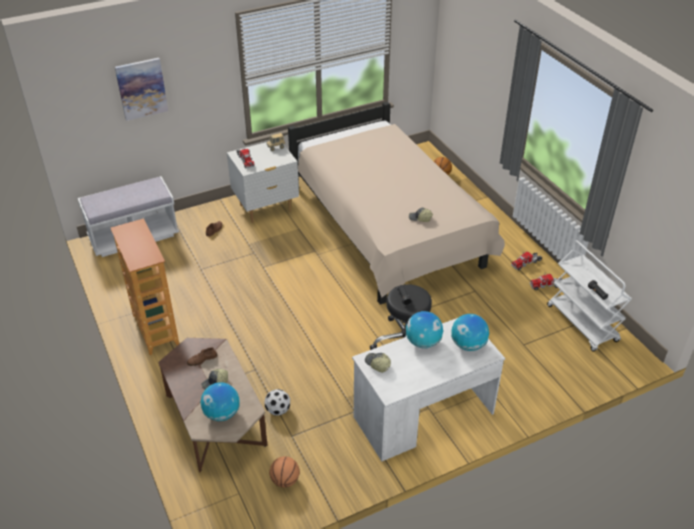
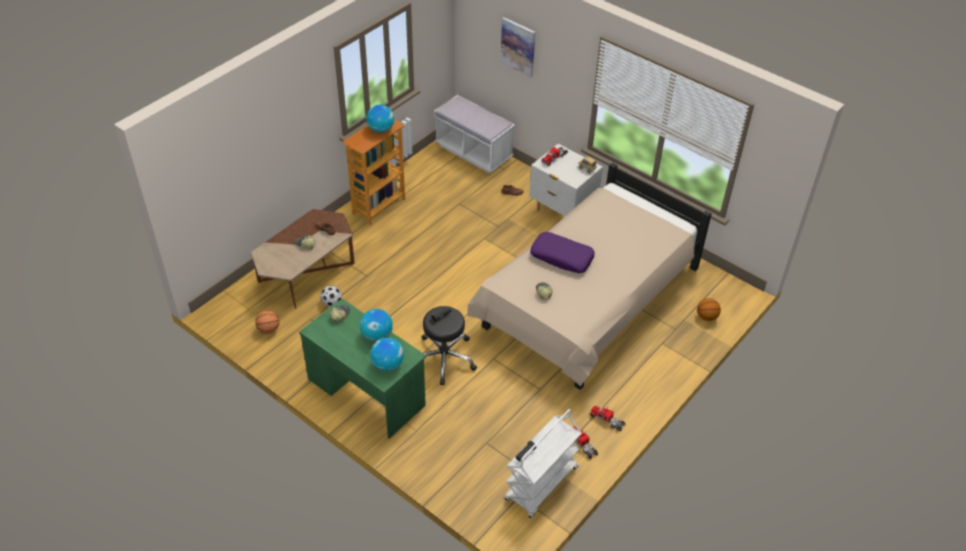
camera: 65 degrees right, 5 degrees up
globe [201,382,240,421] -> globe moved to [366,105,394,133]
white desk [352,318,505,461] -> green desk [299,298,426,439]
none -> purple pillow [530,232,595,273]

